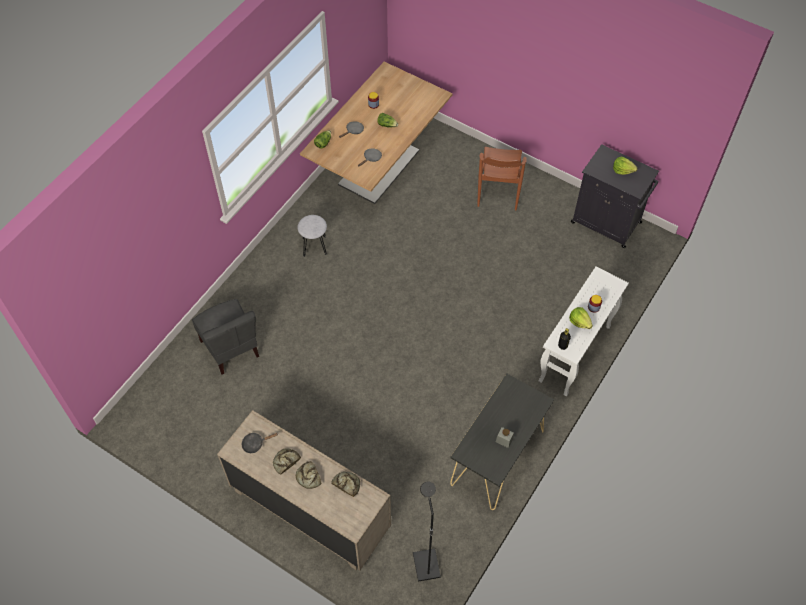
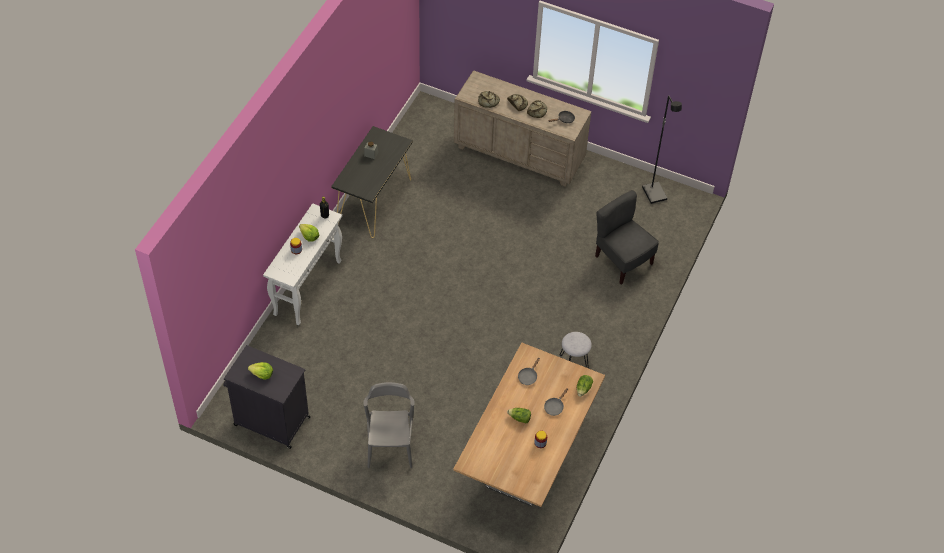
camera: 170 degrees right, 5 degrees down
black floor lamp [413,482,441,582] -> black floor lamp moved to [642,95,682,204]
brown chair [477,147,527,210] -> grey chair [363,382,414,468]

